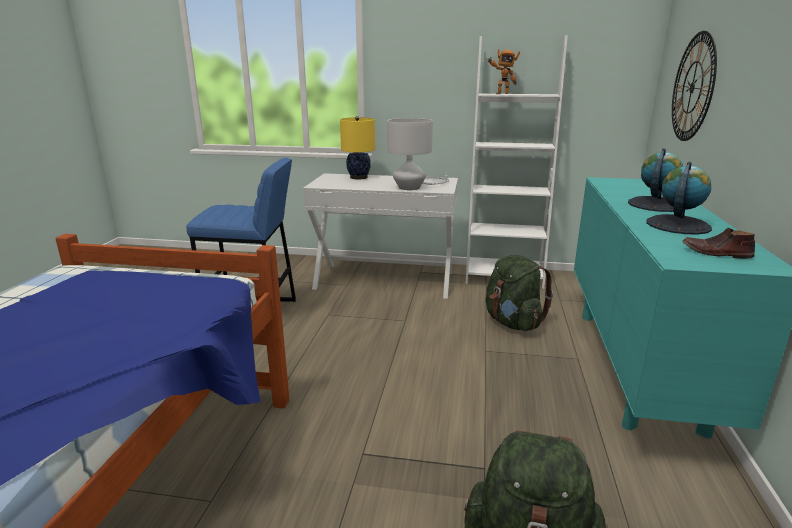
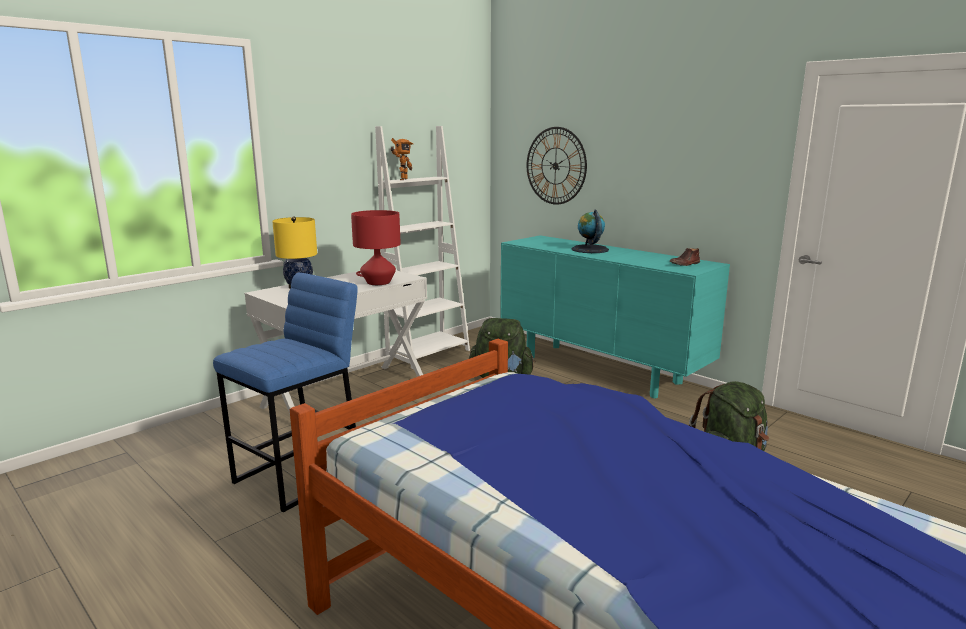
camera: 55 degrees left, 5 degrees down
grey table lamp [387,118,449,190] -> red table lamp [351,210,400,285]
globe [646,162,712,235] -> none

